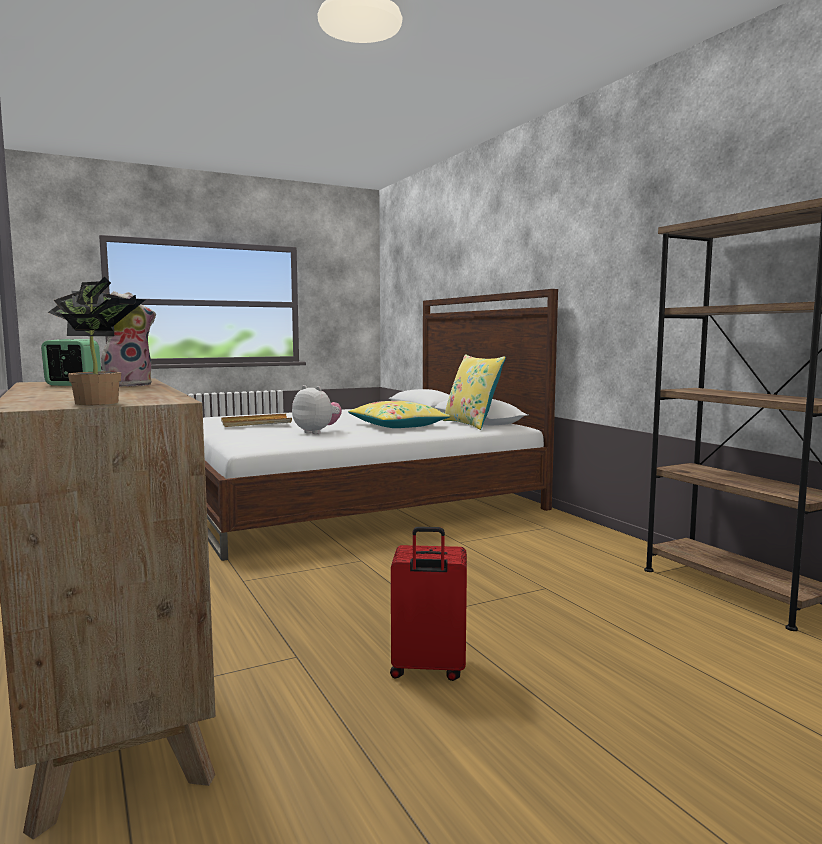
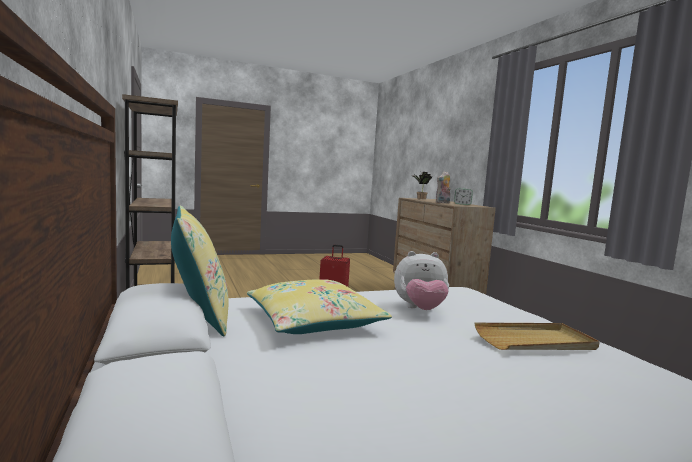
camera: 175 degrees left, 0 degrees up
plush toy [292,385,342,434] -> plush toy turned 45 degrees counterclockwise [394,251,449,310]

